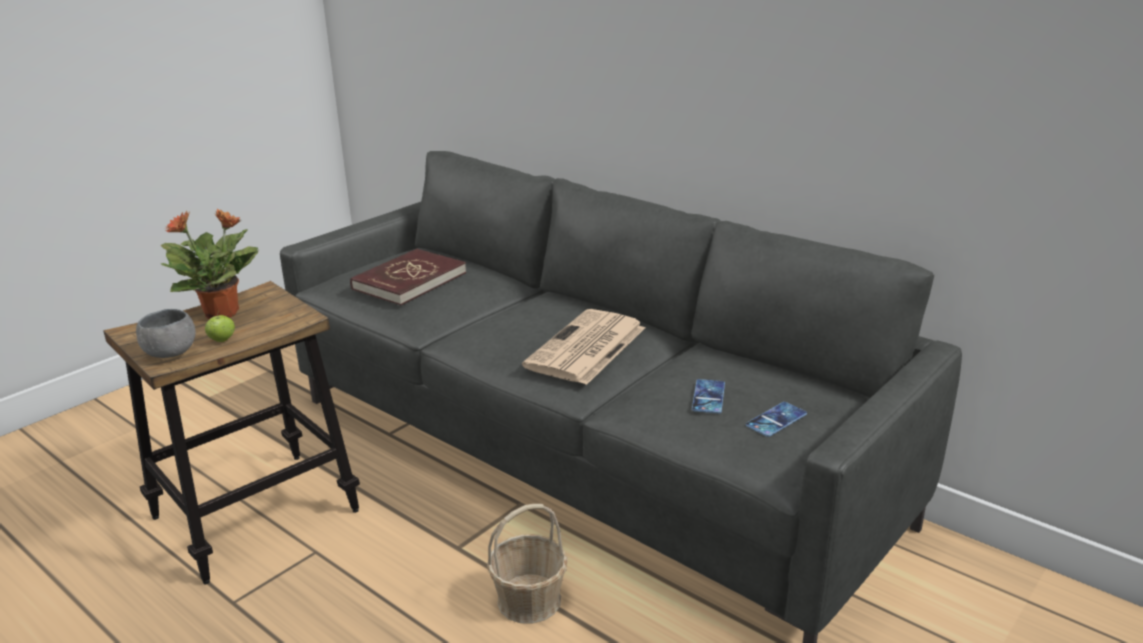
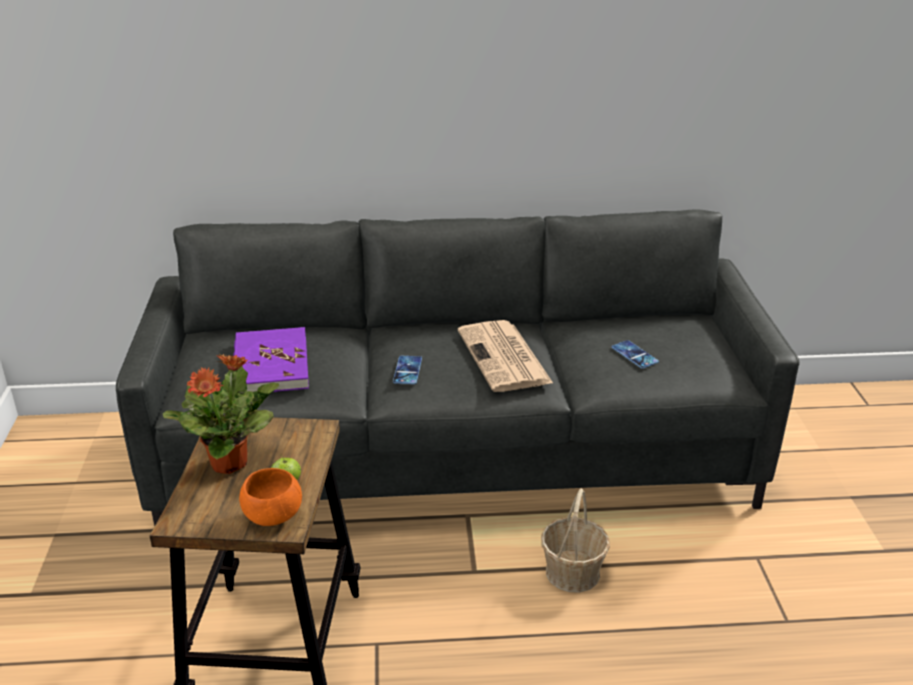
camera: 45 degrees left, 5 degrees up
grey bowl [136,309,196,358] -> orange bowl [239,468,302,526]
red book [350,249,466,305] -> purple book [233,327,309,392]
phone [746,402,807,437] -> phone moved to [393,356,422,384]

